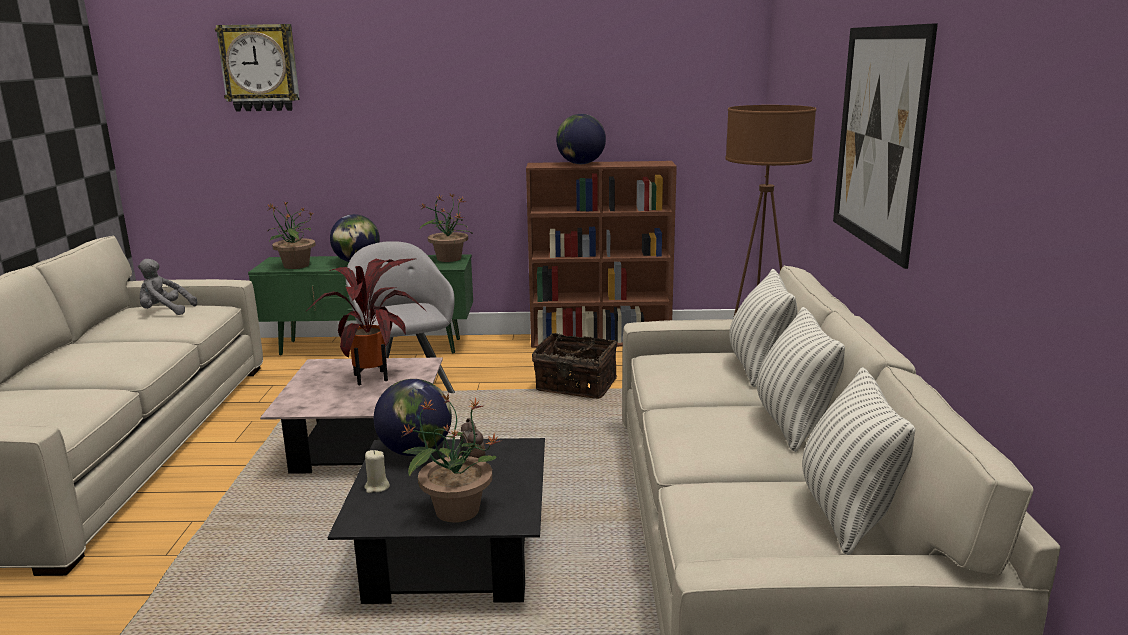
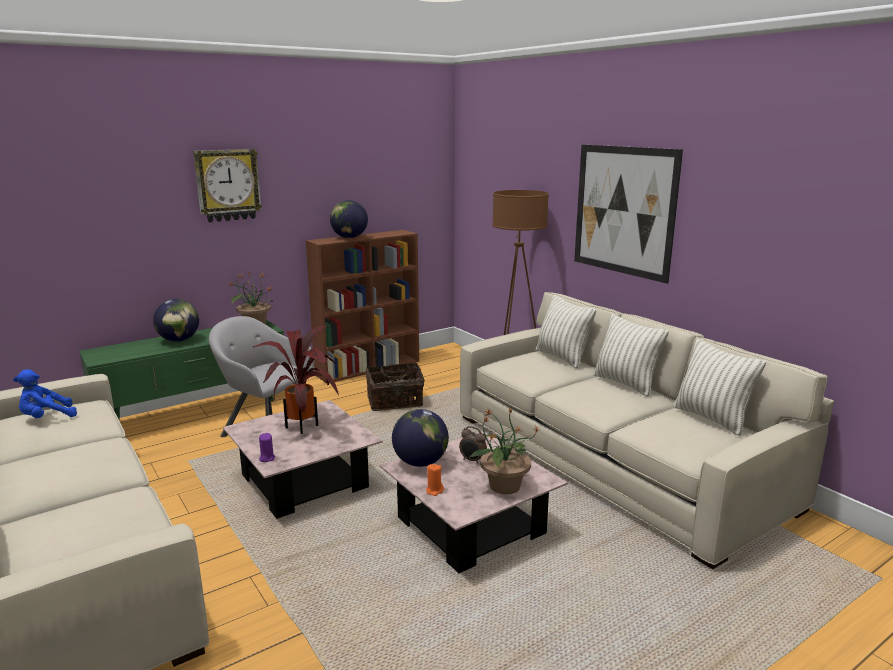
camera: 35 degrees left, 0 degrees up
grey plush toy [138,259,197,315] -> blue plush toy [13,369,77,418]
wall clock [215,24,300,112] -> wall clock moved to [193,149,262,222]
potted plant [267,201,316,269] -> none
black coffee table [327,438,545,604] -> pink coffee table [380,432,568,573]
beige candle [364,450,390,493] -> orange candle [426,464,444,496]
none -> purple candle [259,433,275,462]

